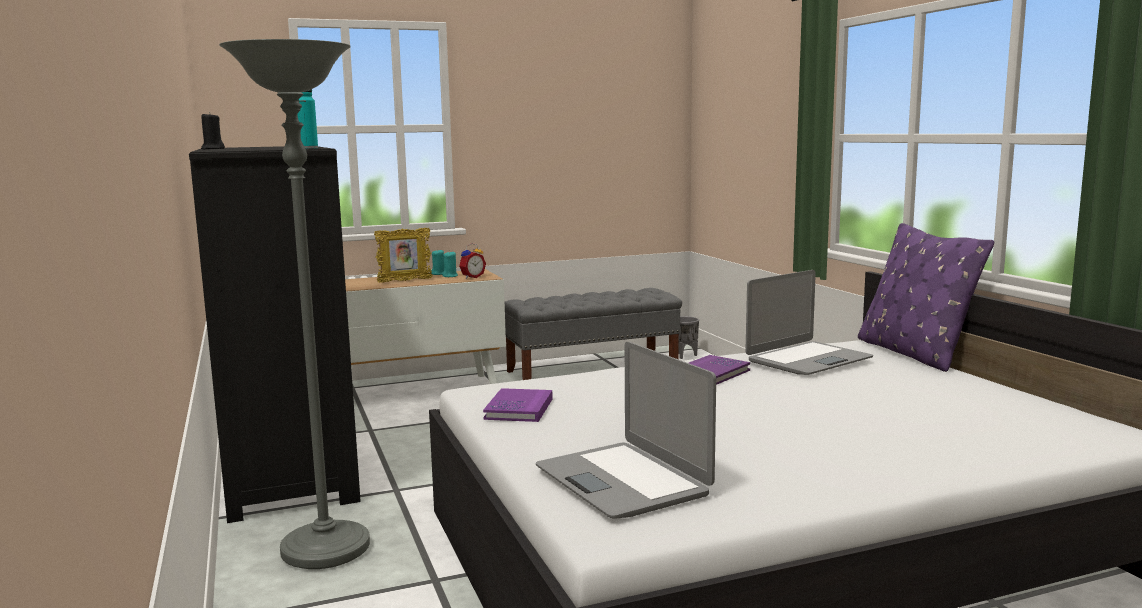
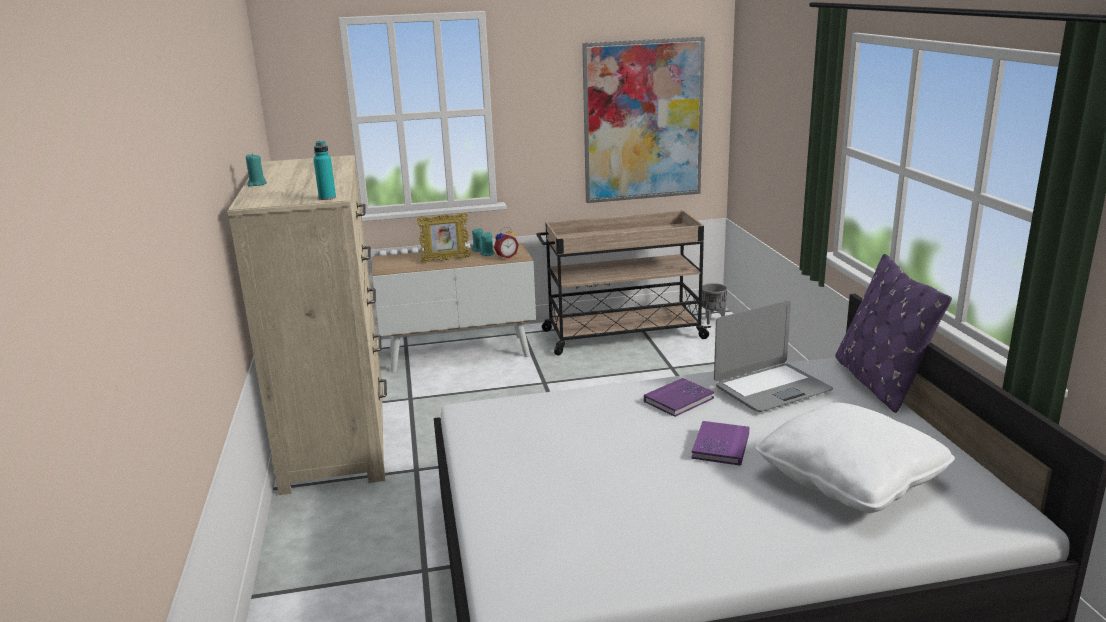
camera: 10 degrees right, 10 degrees up
black dresser [189,146,361,523] -> beige dresser [227,155,387,495]
black candle [201,112,225,150] -> turquoise candle [246,153,267,186]
grey floor lamp [219,39,370,569] -> none
purple book [483,388,553,422] -> purple book moved to [691,421,750,466]
grey bench [505,288,682,380] -> beige cart [536,210,711,356]
laptop [536,342,716,519] -> none
none -> picture [582,37,705,203]
none -> white pillow [755,402,955,513]

